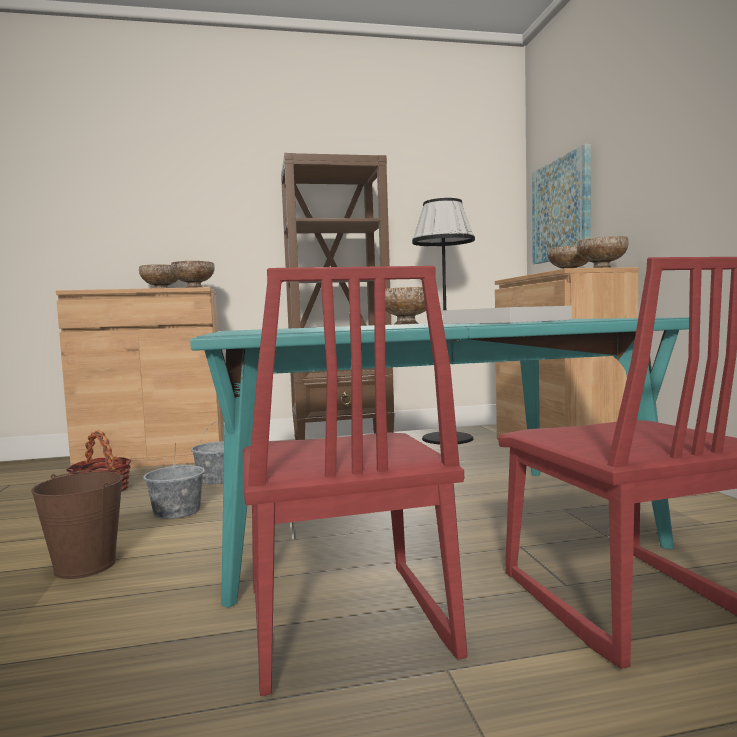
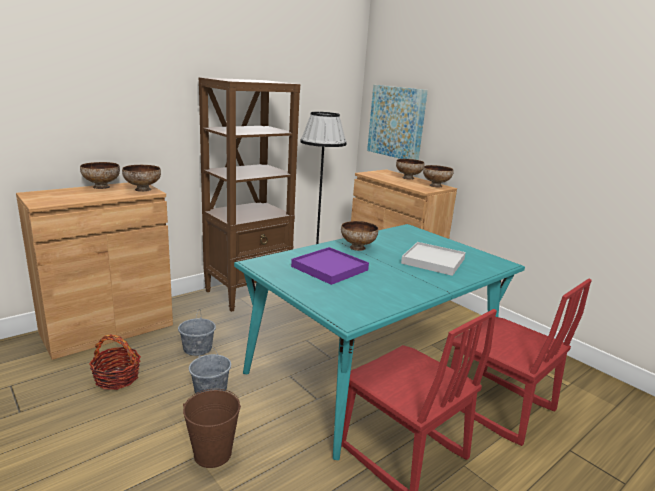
camera: 30 degrees left, 15 degrees up
none -> purple tray [291,247,369,285]

